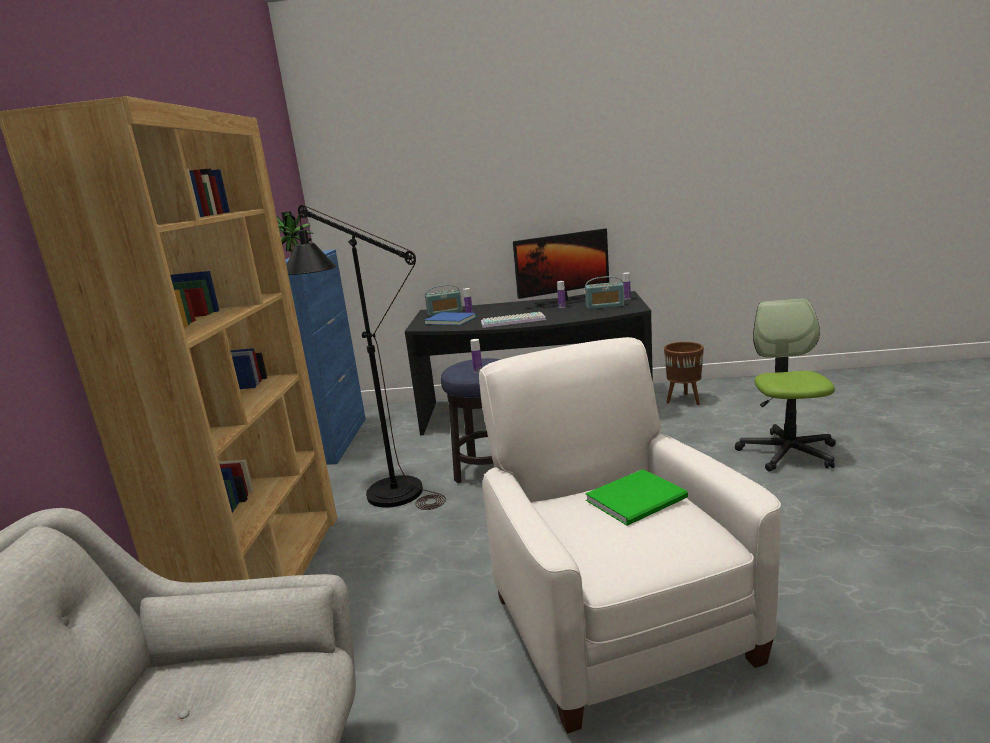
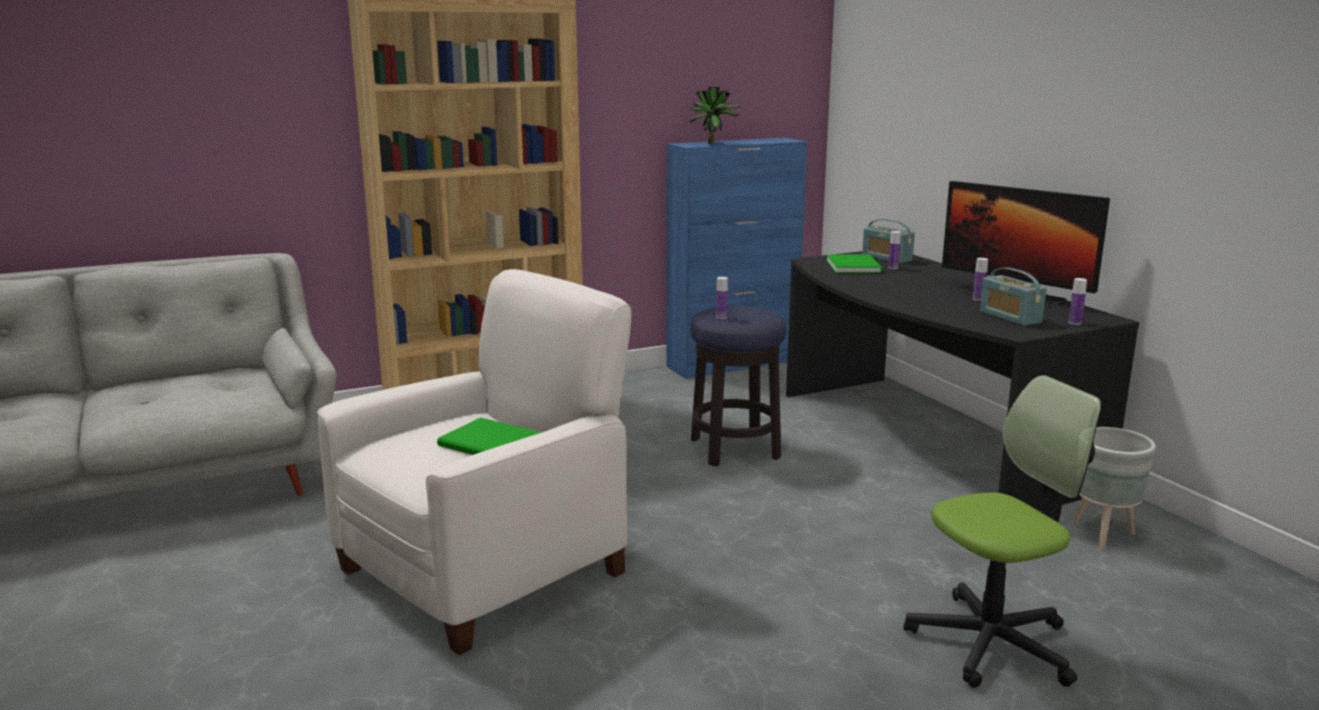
camera: 60 degrees right, 0 degrees up
black floor lamp [286,205,446,510] -> none
blue book [425,312,477,325] -> green book [827,254,883,273]
keyboard [481,312,546,328] -> none
brown planter [664,342,704,405] -> grey planter [1073,427,1156,550]

